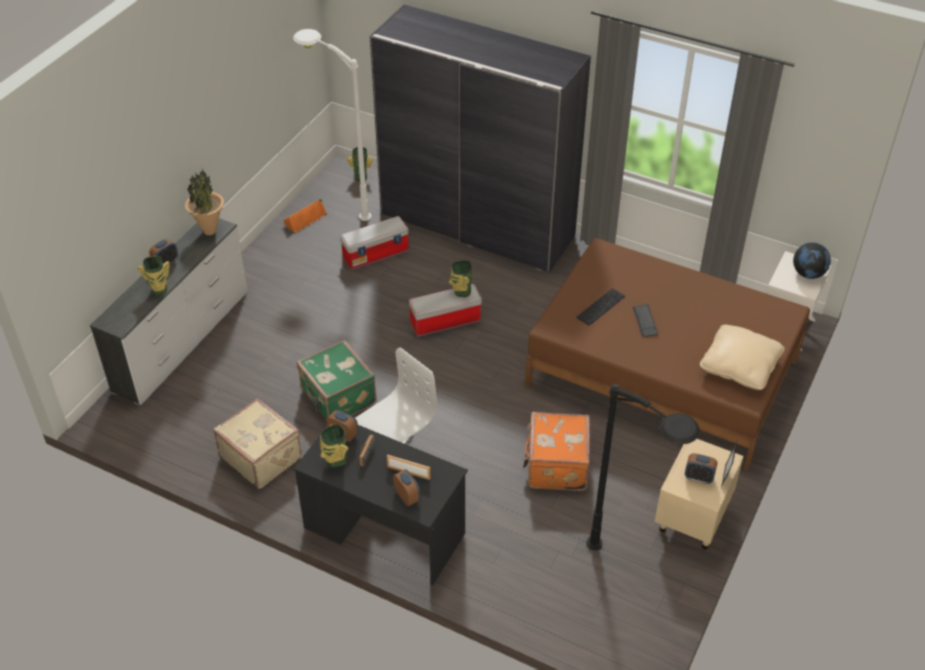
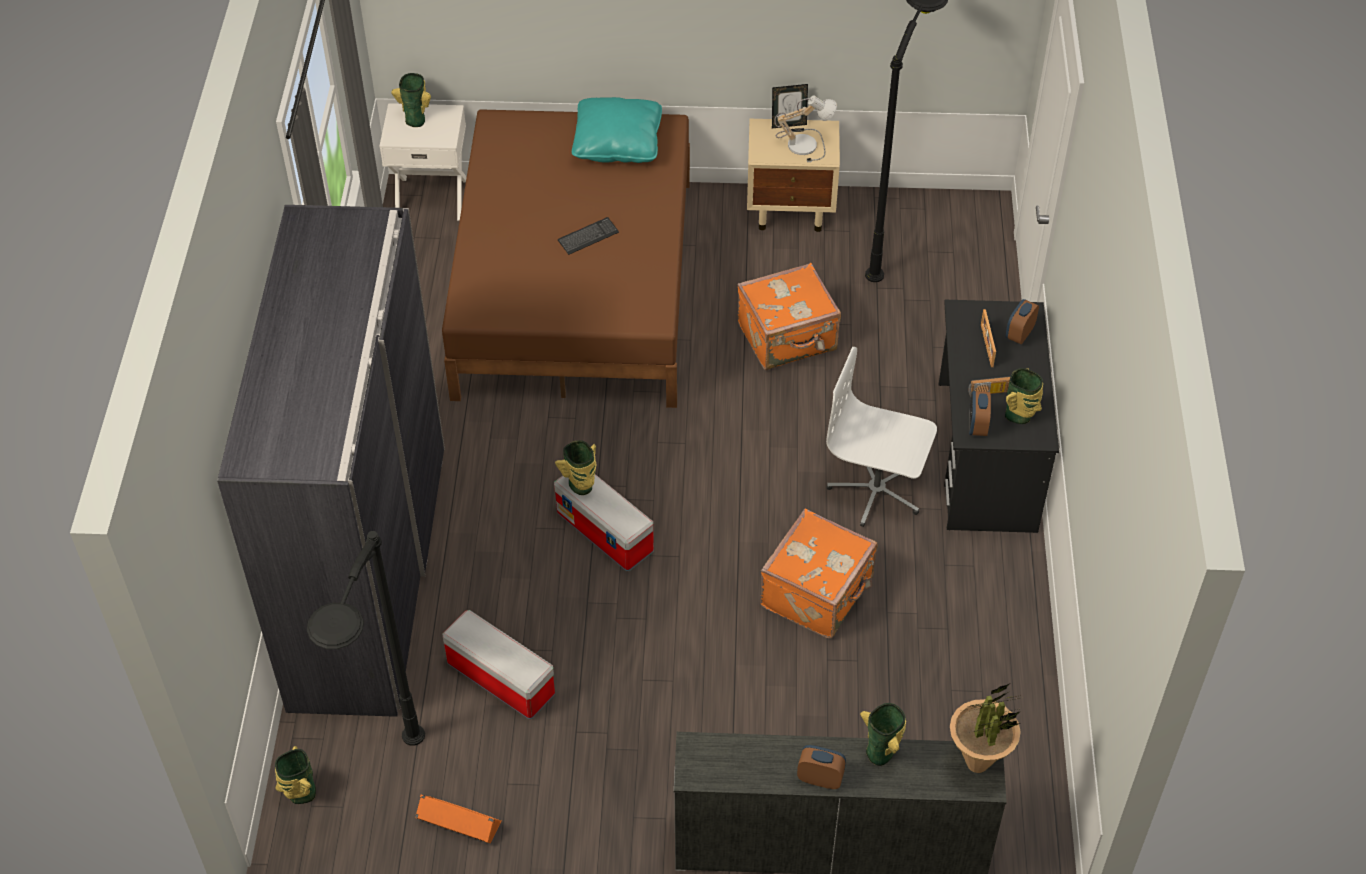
camera: 115 degrees left, 5 degrees up
potted plant [185,169,224,235] -> potted plant moved to [950,683,1021,773]
beige suitcase [213,398,302,489] -> none
white floor lamp [293,29,372,221] -> black floor lamp [307,531,425,745]
green suitcase [297,340,377,421] -> orange suitcase [760,509,878,638]
keyboard [576,288,625,326] -> none
alarm clock [685,453,717,484] -> table lamp [775,95,837,162]
beige pillow [700,325,785,390] -> turquoise pillow [572,97,662,163]
globe [793,242,831,279] -> vase [391,73,431,127]

